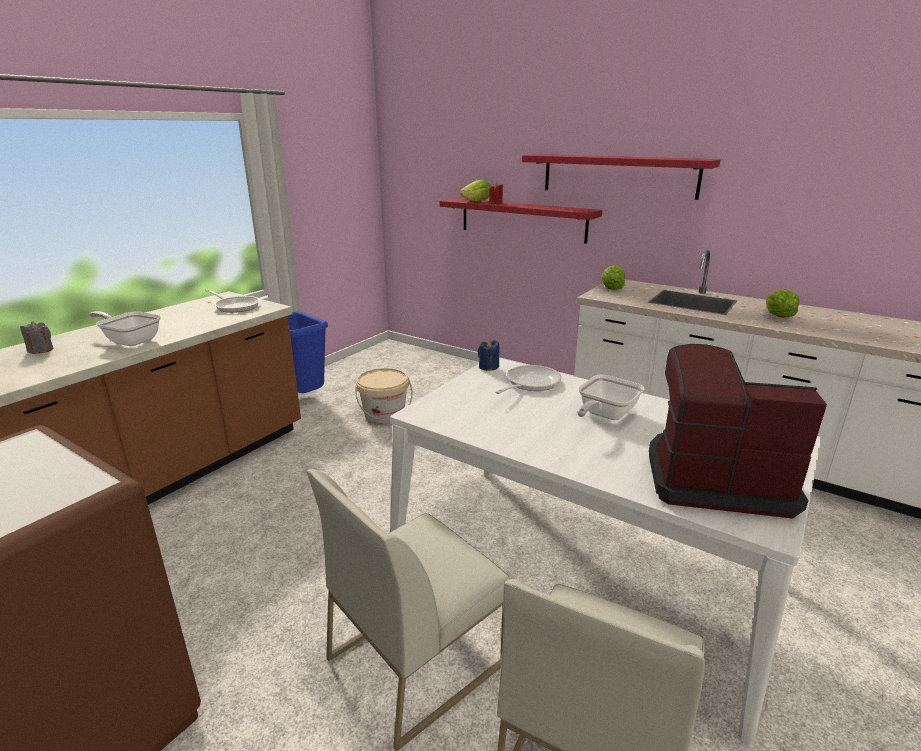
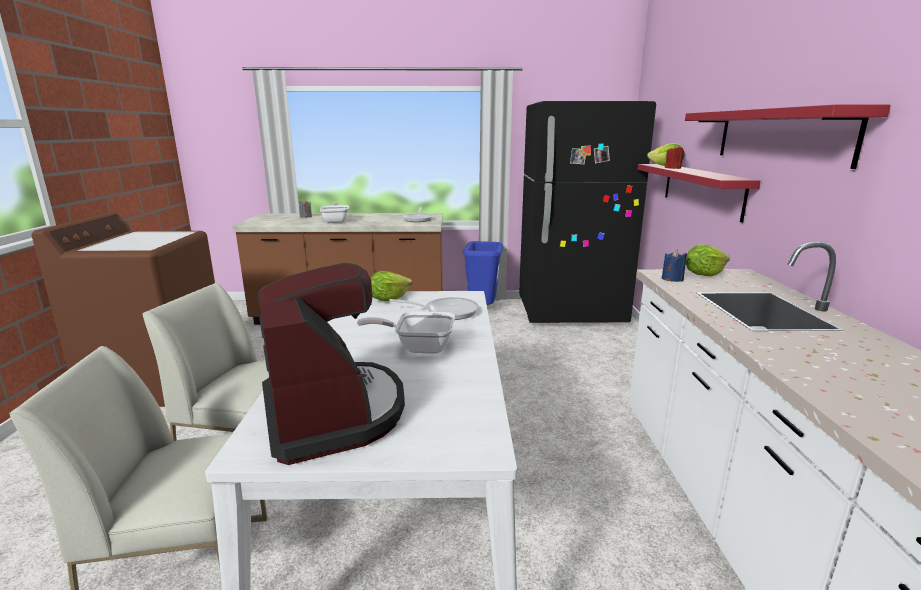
camera: 55 degrees right, 5 degrees down
beige bucket [355,368,413,424] -> none
blue candle [478,339,499,371] -> blue candle moved to [662,250,687,282]
lettuce [766,289,799,318] -> lettuce moved to [370,271,412,301]
none -> black fridge [519,101,656,323]

